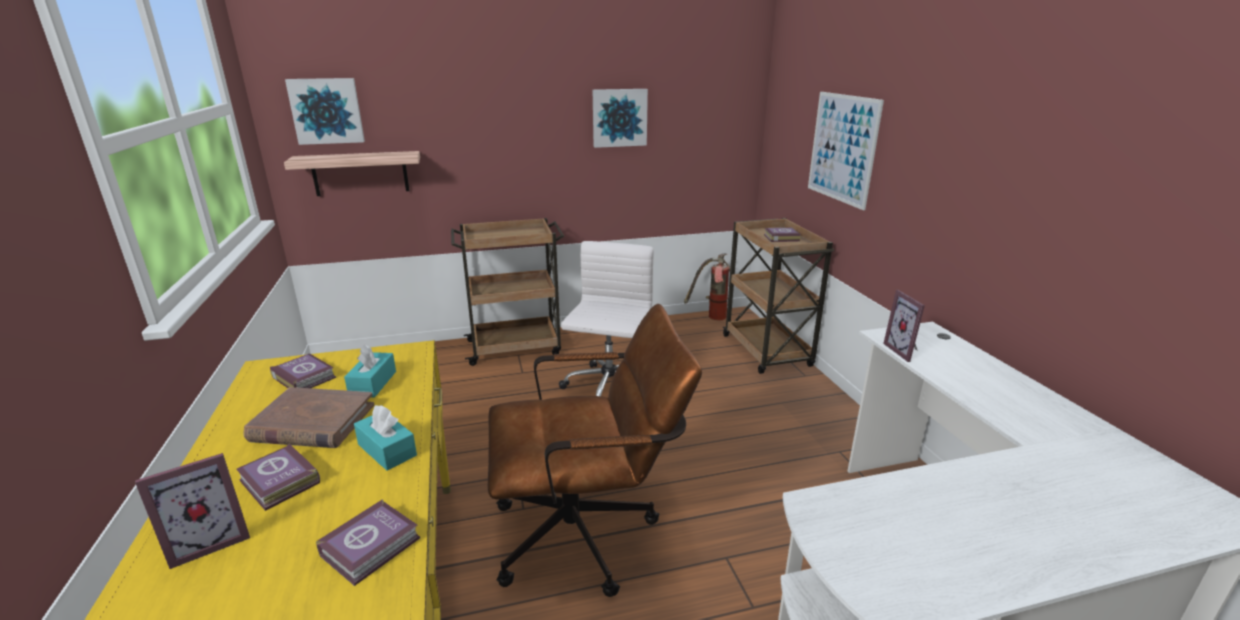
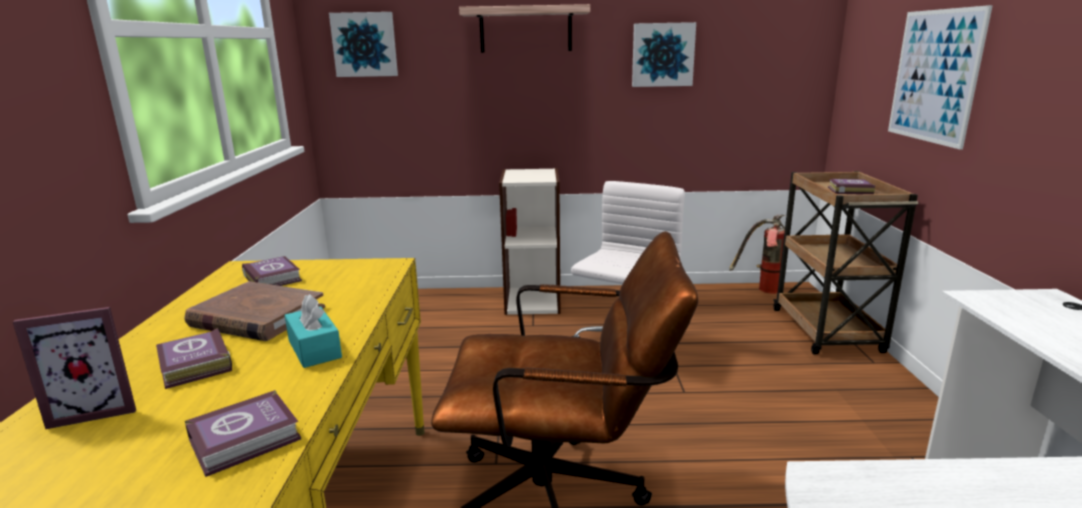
camera: 15 degrees right, 5 degrees down
shelf [284,151,420,196] -> shelf moved to [459,4,590,53]
turquoise tissue box [344,345,396,398] -> none
brown cart [451,218,564,366] -> bookcase [499,168,560,315]
picture frame [883,290,925,362] -> none

